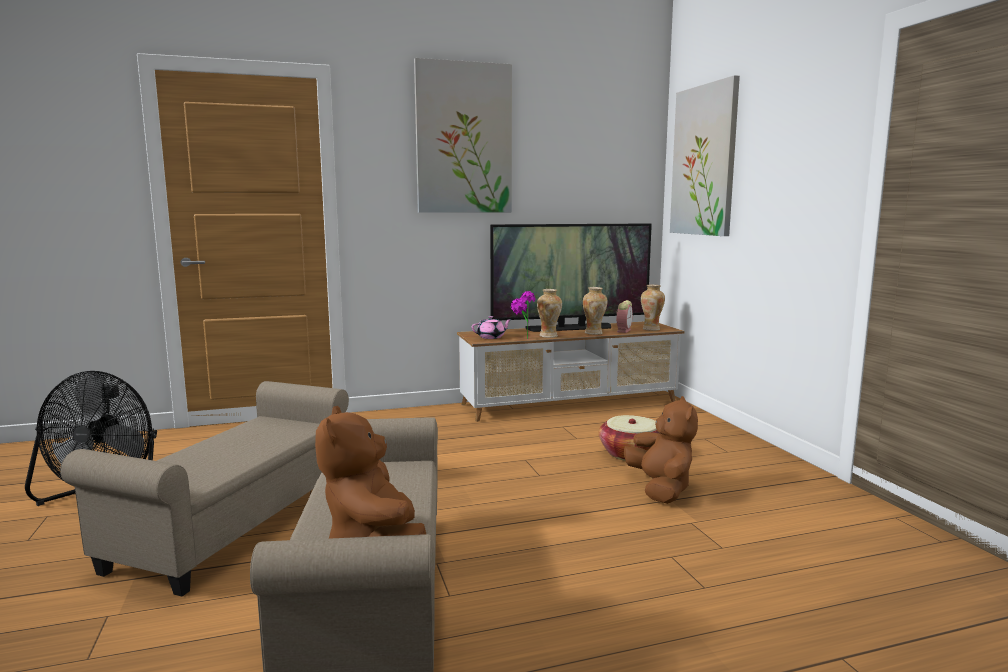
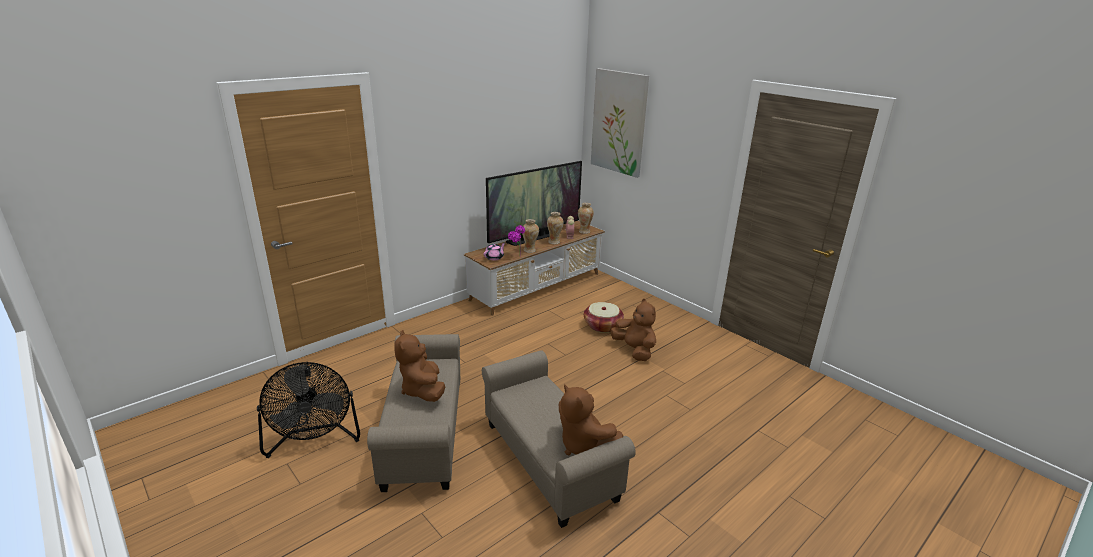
camera: 25 degrees left, 15 degrees up
picture [414,58,512,213] -> none
none -> brown plush toy [394,330,445,402]

